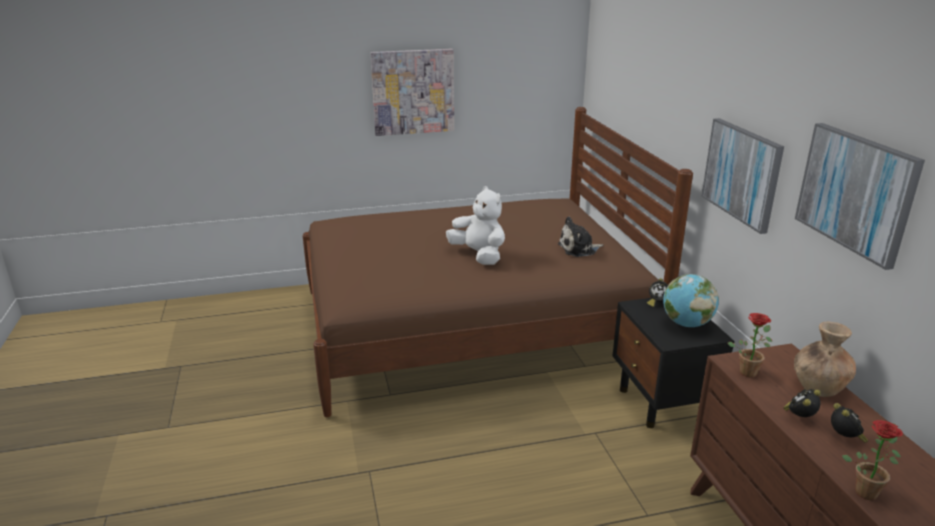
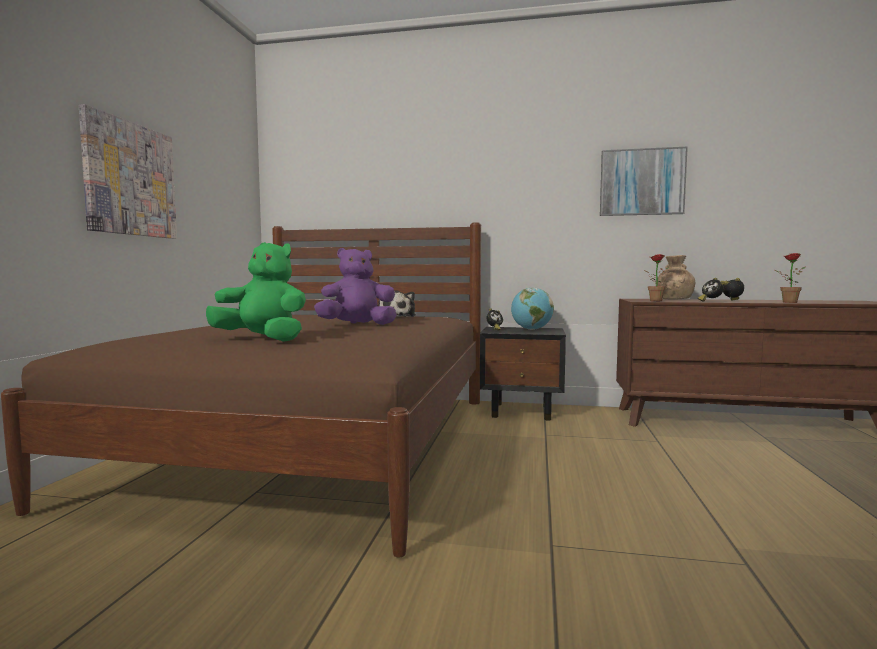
camera: 65 degrees left, 20 degrees down
white plush toy [446,186,505,265] -> purple plush toy [314,248,397,325]
picture [701,118,784,234] -> none
none -> green plush toy [206,242,306,342]

